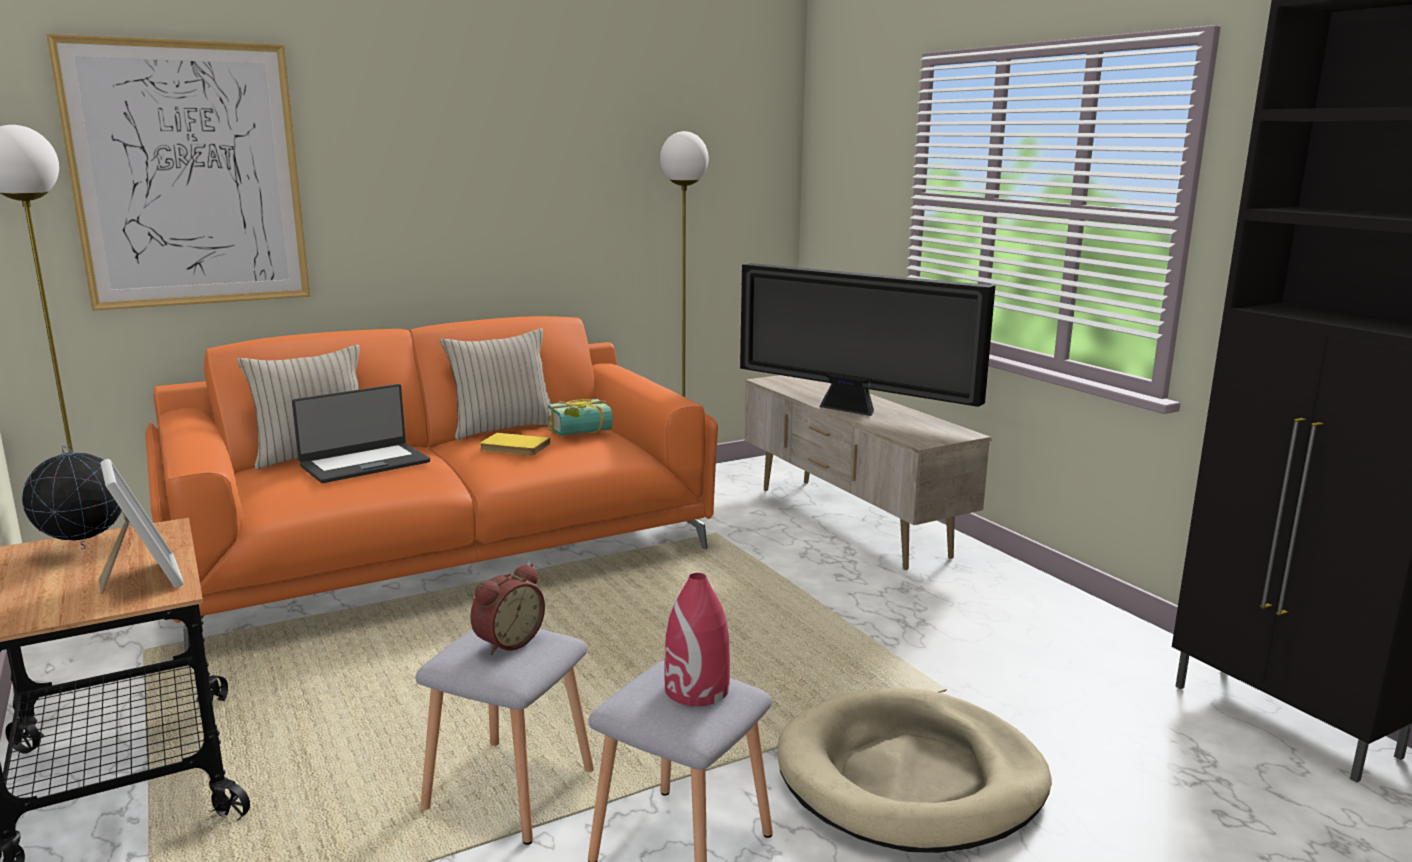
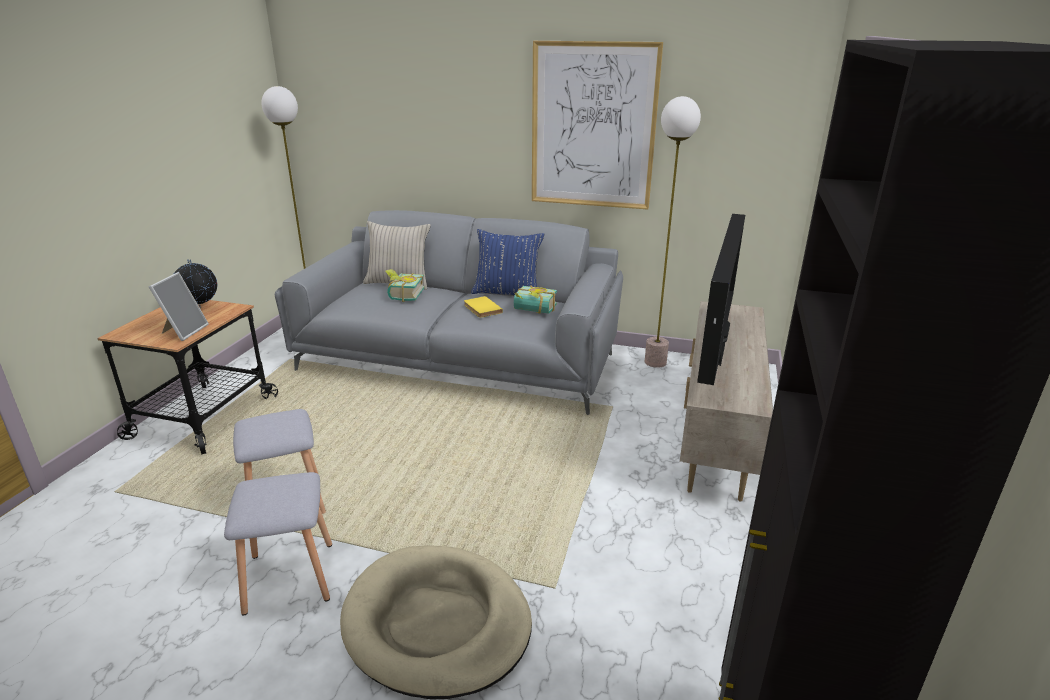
camera: 45 degrees right, 10 degrees up
picture [46,34,310,311] -> picture moved to [532,41,663,209]
orange sofa [146,316,718,651] -> grey sofa [275,210,623,415]
laptop [292,384,430,483] -> book [385,269,425,302]
beige pillow [440,328,551,440] -> blue pillow [471,229,544,295]
alarm clock [470,564,545,655] -> none
red vase [665,573,730,706] -> none
television [740,263,996,416] -> television turned 150 degrees counterclockwise [697,214,745,385]

